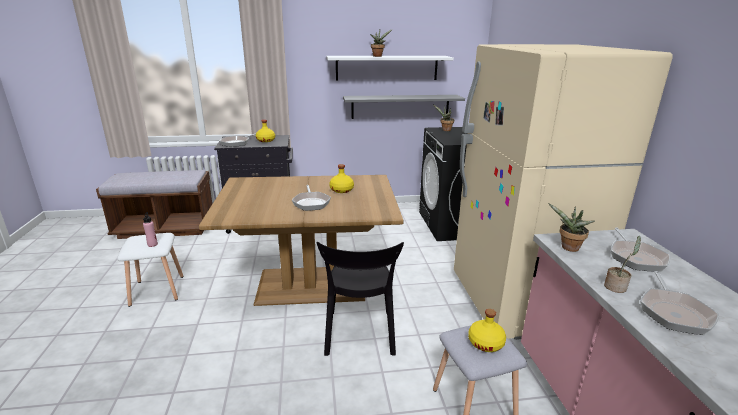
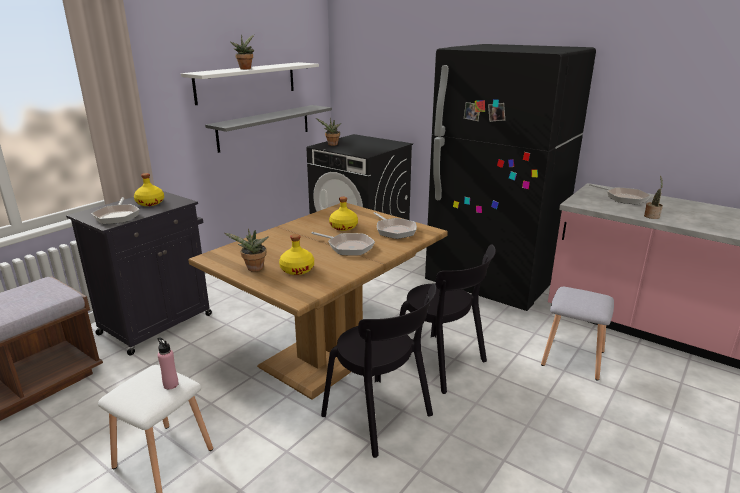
camera: 45 degrees left, 0 degrees up
beige fridge [454,44,673,340] -> black fridge [425,44,596,311]
yellow bottle [468,309,506,352] -> yellow bottle moved to [279,234,314,275]
potted plant [548,203,595,252] -> potted plant moved to [224,229,269,272]
frying pan [640,271,719,335] -> frying pan moved to [374,212,417,239]
none -> black chair [321,283,437,458]

